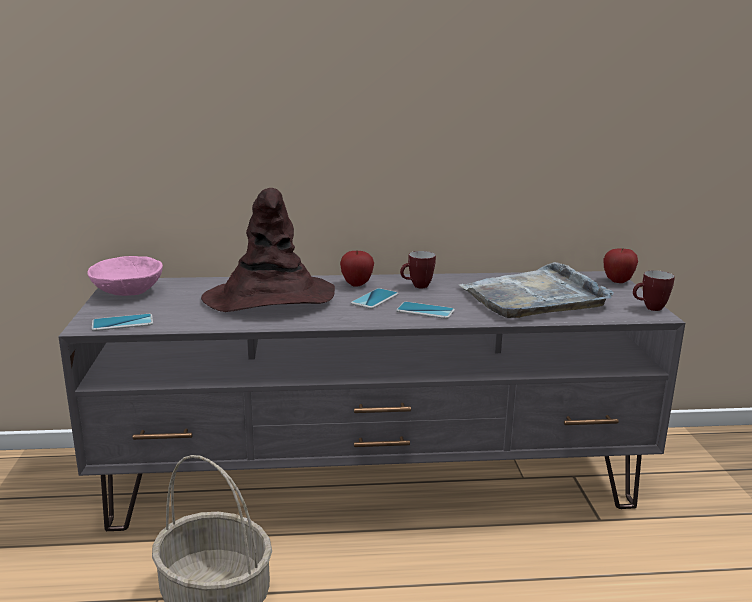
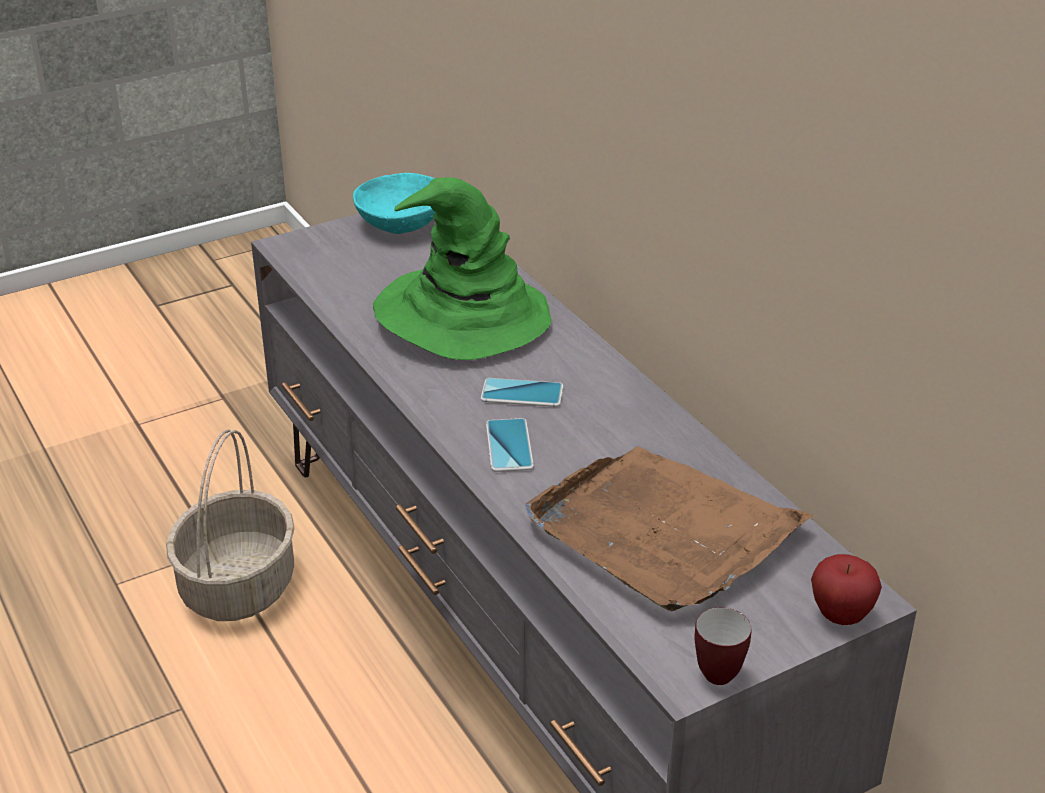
camera: 65 degrees right, 15 degrees up
pink bowl [88,256,163,296] -> turquoise bowl [353,173,435,234]
phone [92,314,153,331] -> none
brown hat [201,188,335,312] -> green hat [373,177,552,360]
apple [340,250,374,287] -> none
mug [400,251,436,288] -> none
grey tray [459,262,614,318] -> brown tray [525,446,814,611]

